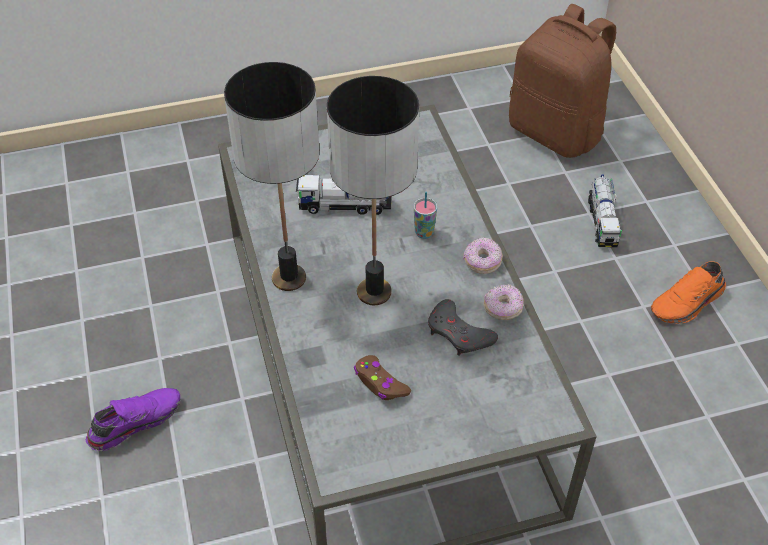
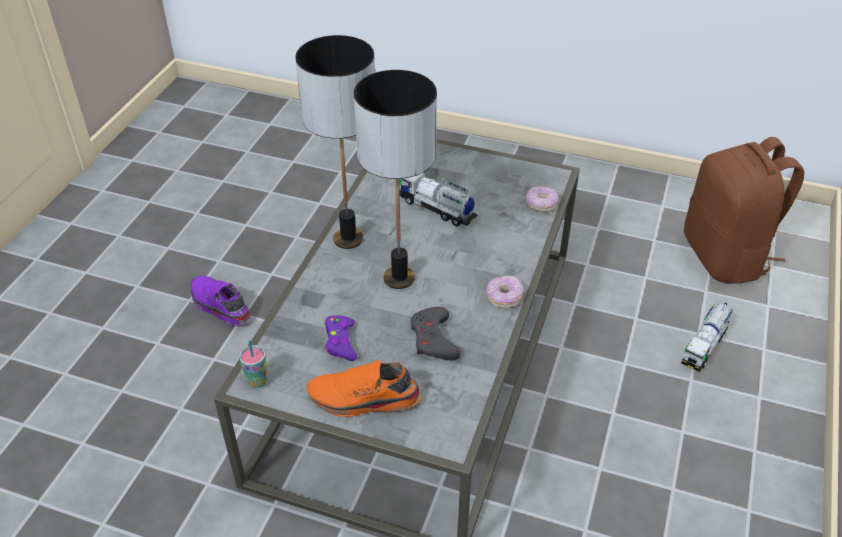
camera: 35 degrees right, 5 degrees down
purple shoe [86,388,180,451] -> purple shoe turned 135 degrees counterclockwise [191,276,251,326]
brown game controller [354,355,411,400] -> purple game controller [325,315,357,361]
cup [414,192,437,239] -> cup moved to [239,340,267,388]
donut [484,285,523,320] -> donut moved to [525,186,559,212]
orange shoe [651,261,726,324] -> orange shoe moved to [307,360,421,417]

